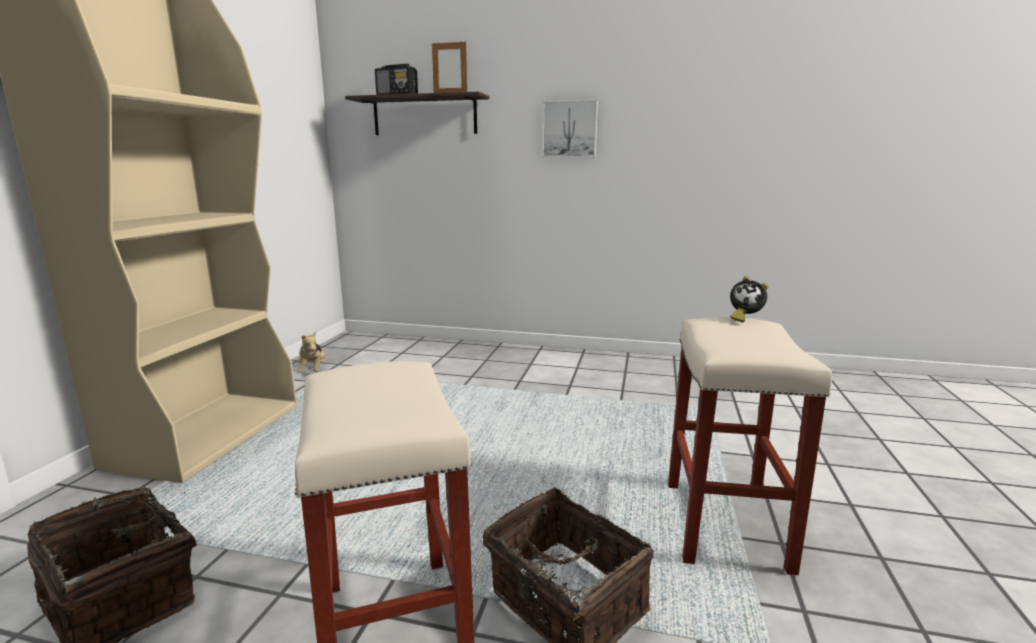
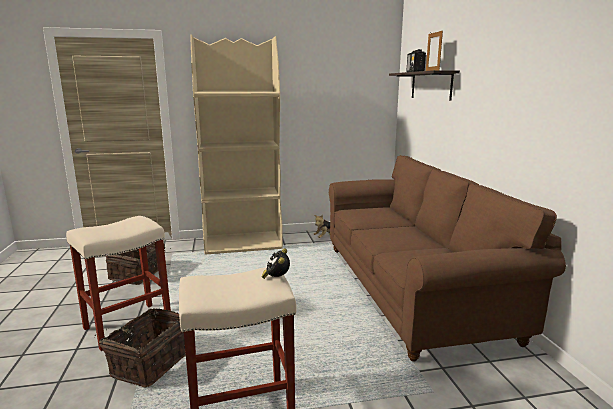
camera: 65 degrees right, 0 degrees up
picture [542,100,598,158] -> none
none -> brown sofa [329,155,566,362]

